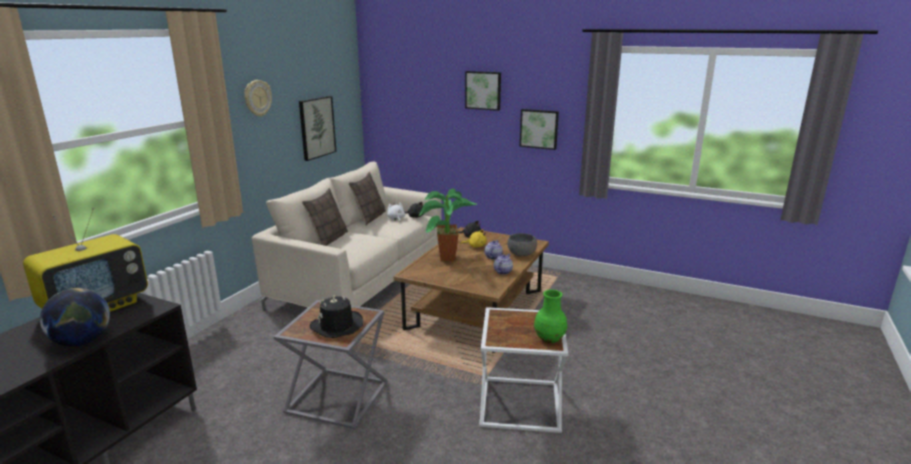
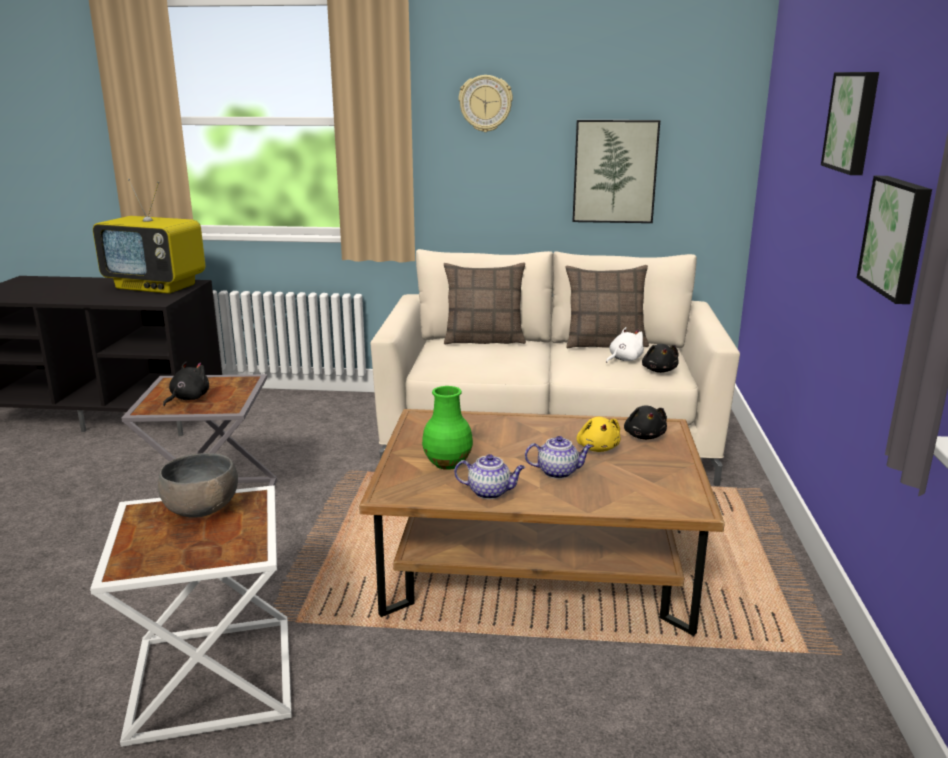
camera: 70 degrees right, 0 degrees up
globe [40,288,110,346] -> none
black hat [310,295,363,338] -> black plush toy [163,361,209,406]
potted plant [419,188,477,261] -> none
grey bowl [507,233,537,257] -> grey bowl moved to [158,453,238,517]
green vase [534,289,567,343] -> green vase moved to [422,386,473,470]

